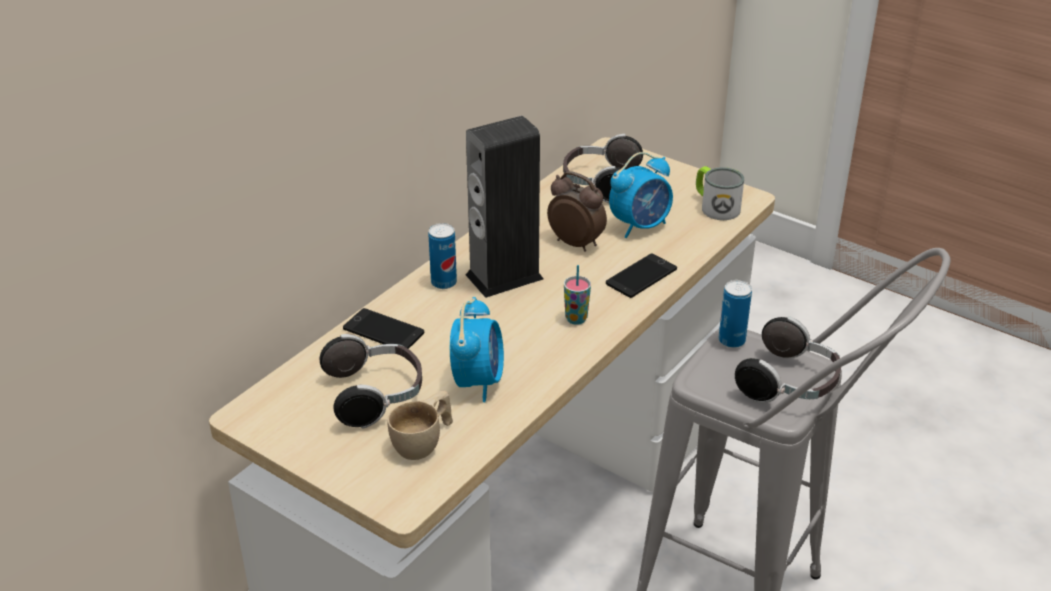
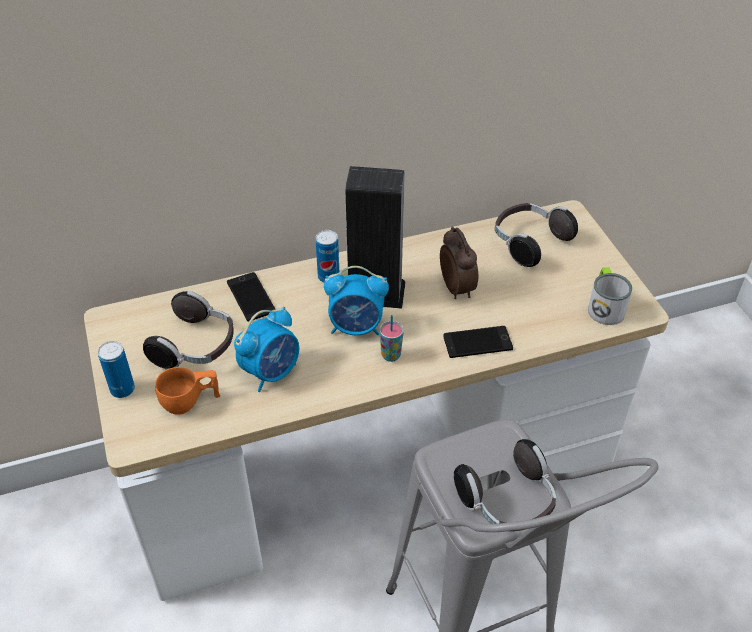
camera: 35 degrees right, 10 degrees up
beige cup [387,391,453,460] -> orange cup [155,367,220,415]
alarm clock [609,152,673,238] -> alarm clock moved to [324,266,389,335]
can [719,280,752,348] -> can moved to [98,341,135,398]

